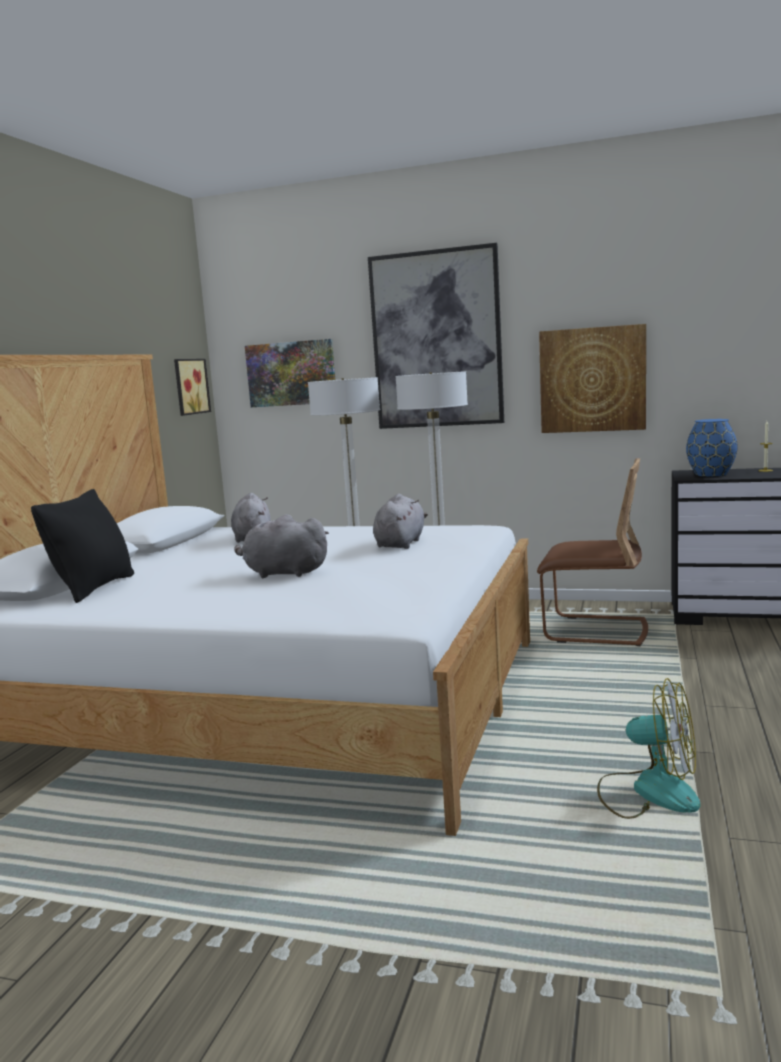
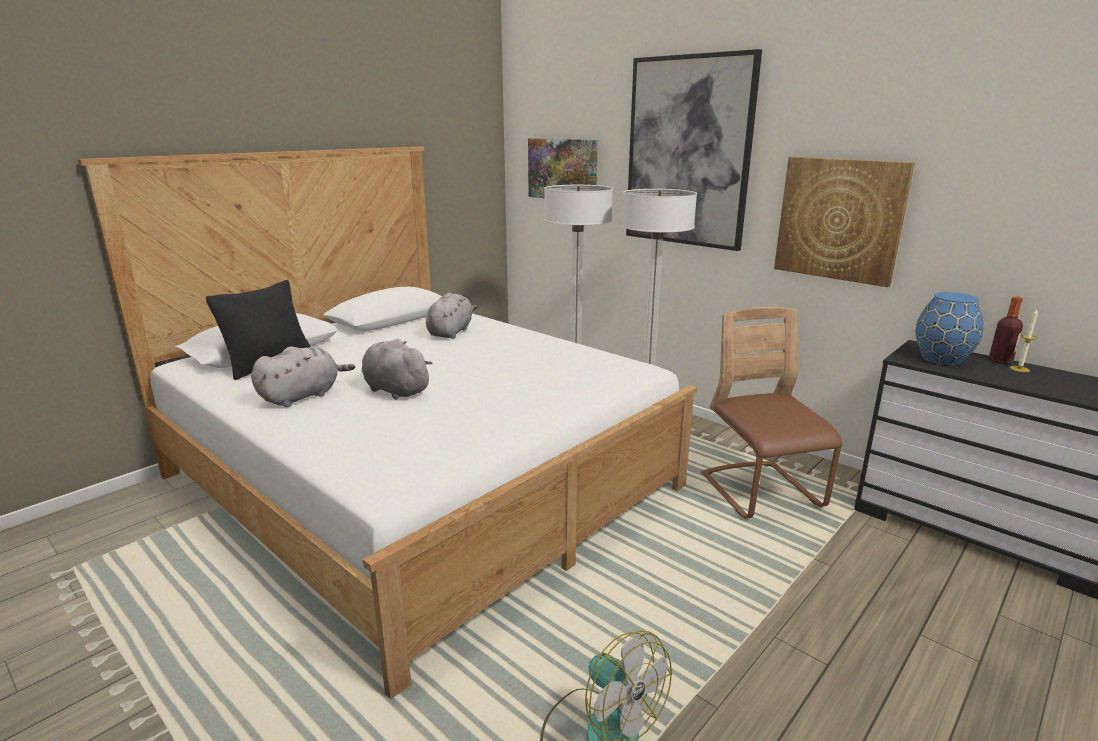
camera: 25 degrees right, 10 degrees up
picture [174,359,211,416] -> none
grey plush toy [373,494,428,549] -> grey plush toy moved to [251,346,355,407]
brown chair [537,458,648,646] -> brown chair turned 150 degrees counterclockwise [701,307,842,519]
none -> bottle [989,297,1023,364]

